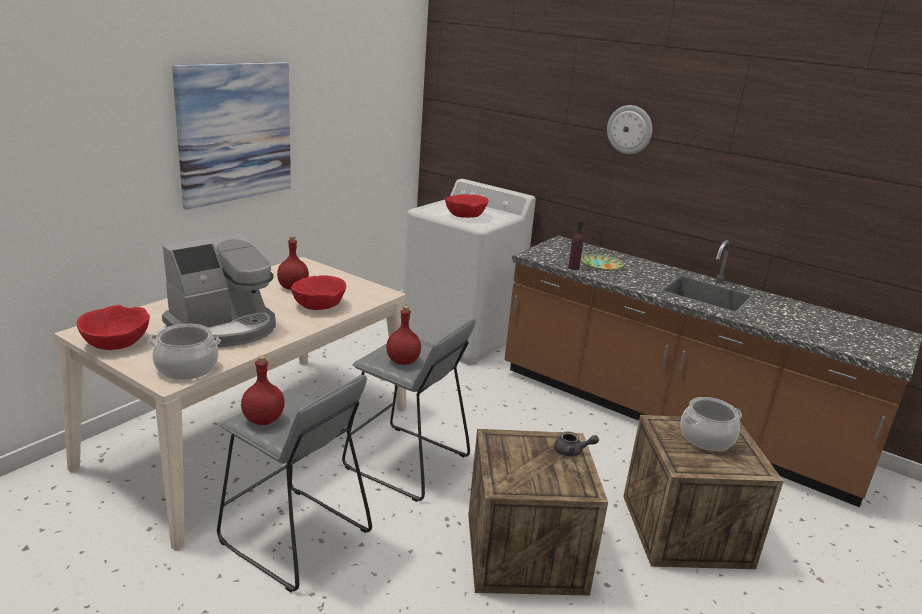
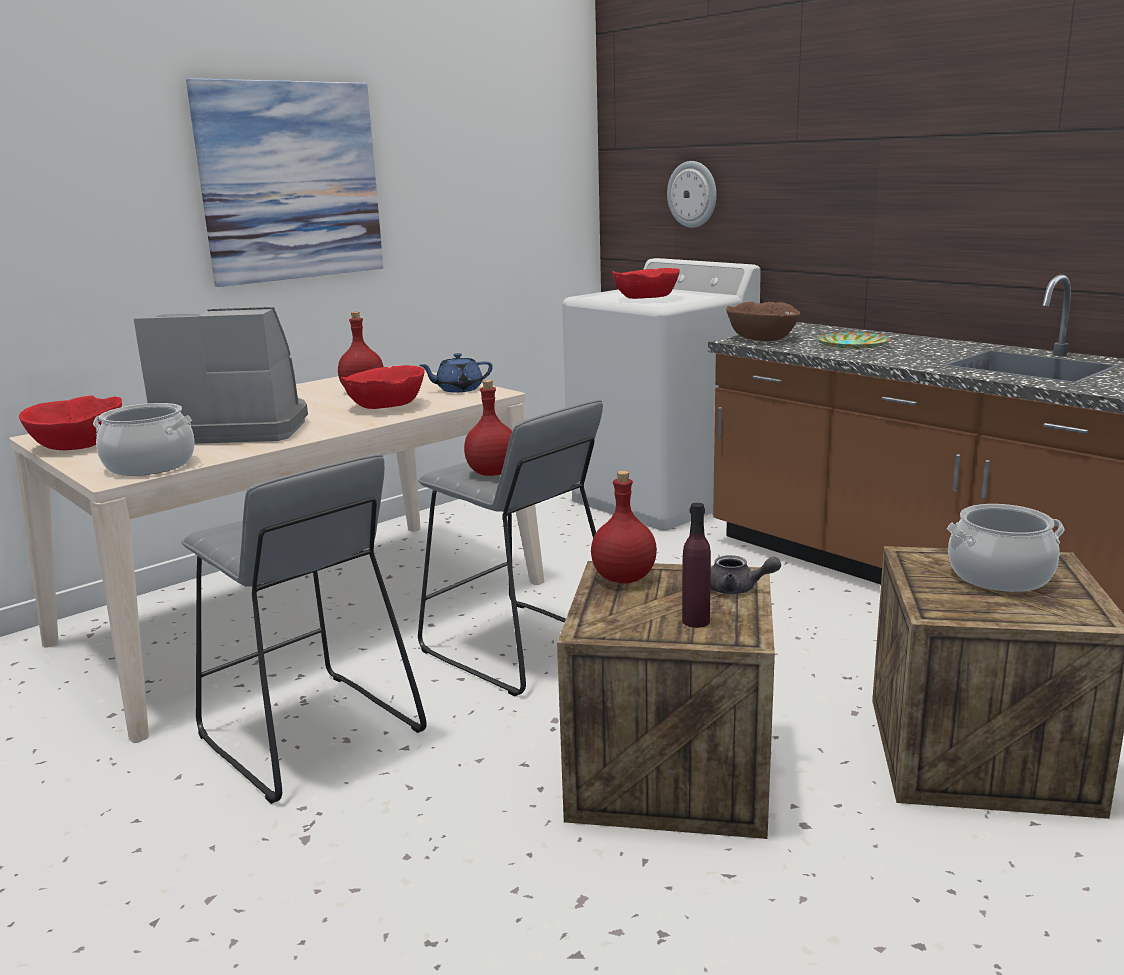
camera: 15 degrees right, 5 degrees down
coffee machine [162,233,276,347] -> coffee machine turned 150 degrees counterclockwise [134,307,308,444]
red bottle [241,355,285,425] -> red bottle moved to [591,471,657,584]
purple bottle [568,220,584,270] -> purple bottle moved to [682,503,711,628]
wall clock [607,105,652,154] -> wall clock moved to [667,161,717,228]
none -> blue teapot [419,353,493,392]
none -> brown bowl [726,302,800,341]

